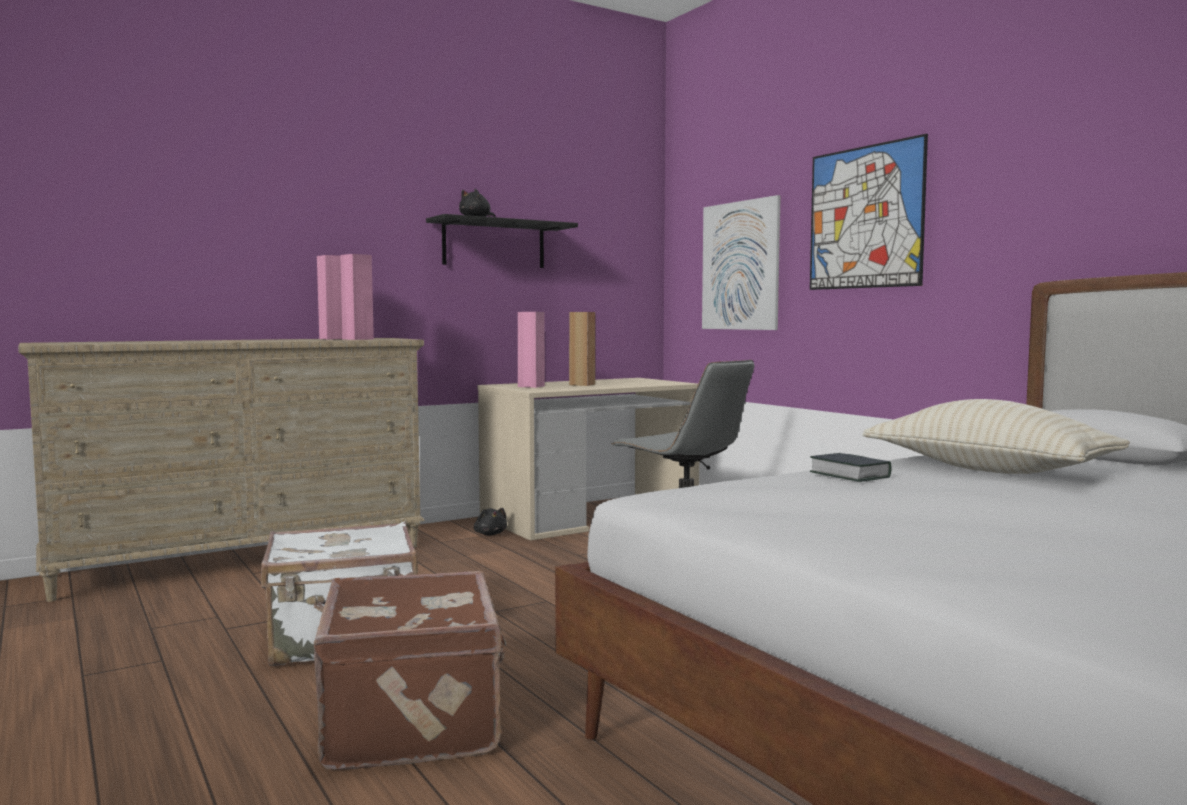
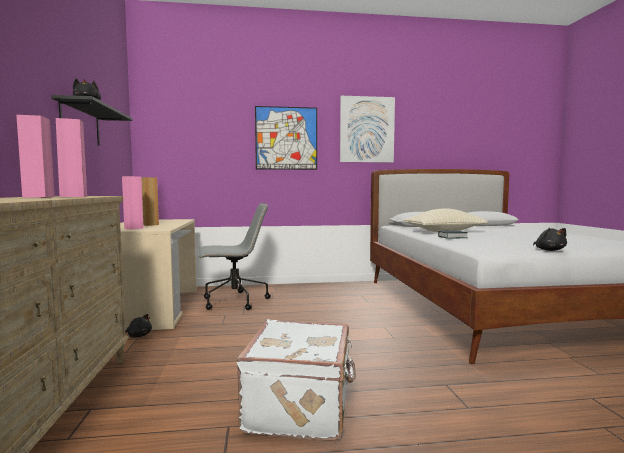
camera: 65 degrees left, 0 degrees up
brown suitcase [314,571,507,770] -> none
picture [702,195,781,330] -> picture moved to [340,96,395,163]
none -> black plush toy [533,228,567,251]

